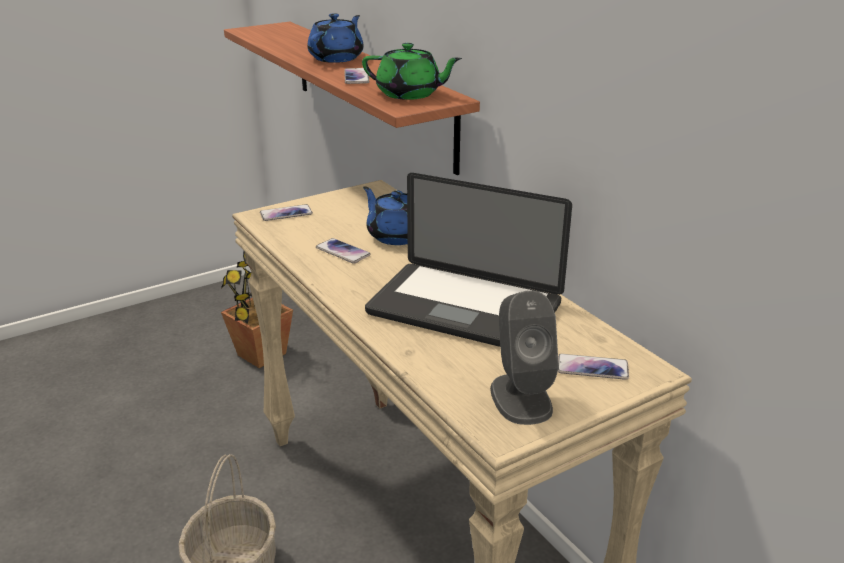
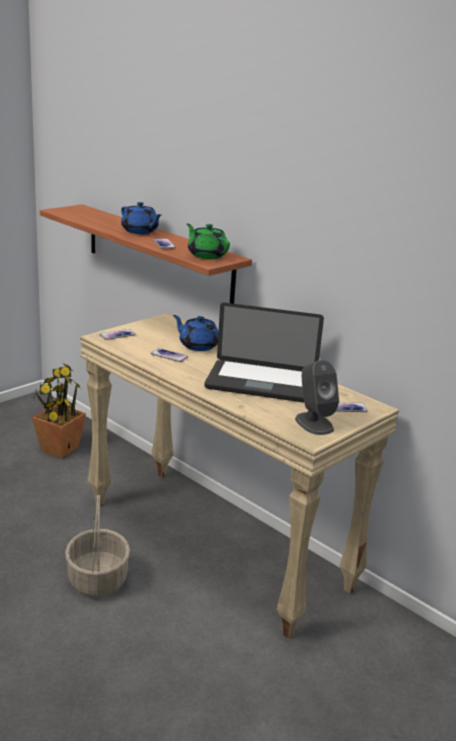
camera: 15 degrees left, 5 degrees down
blue teapot [307,13,364,63] -> blue teapot turned 120 degrees clockwise [121,202,161,234]
green teapot [362,43,462,100] -> green teapot turned 135 degrees counterclockwise [187,224,230,259]

